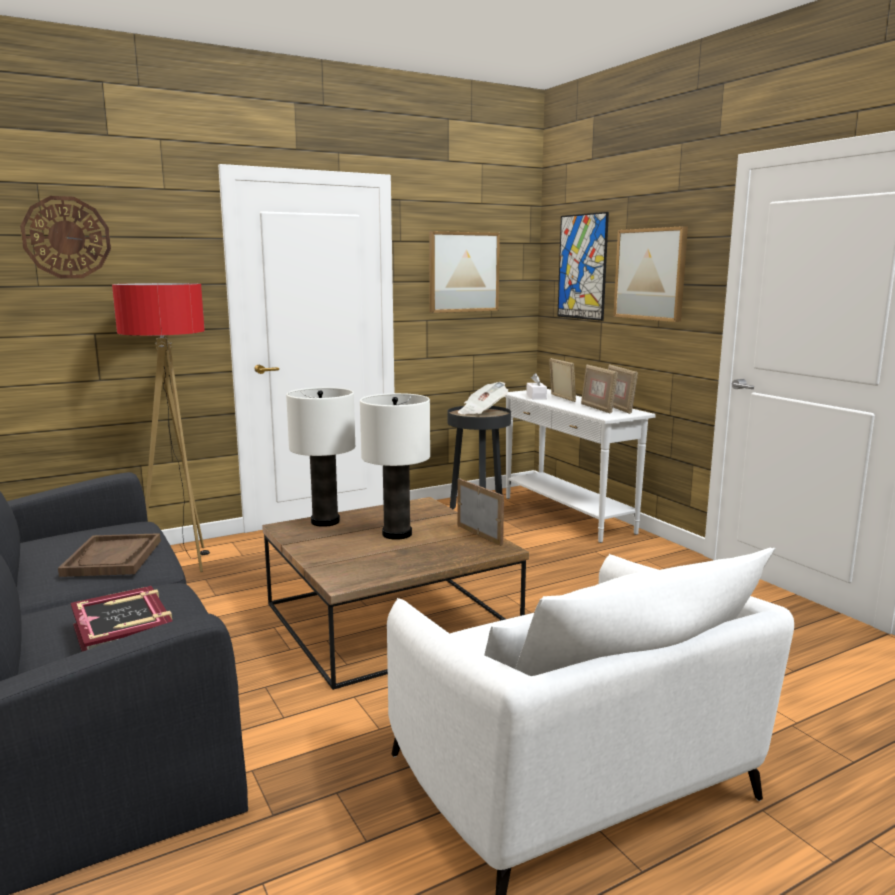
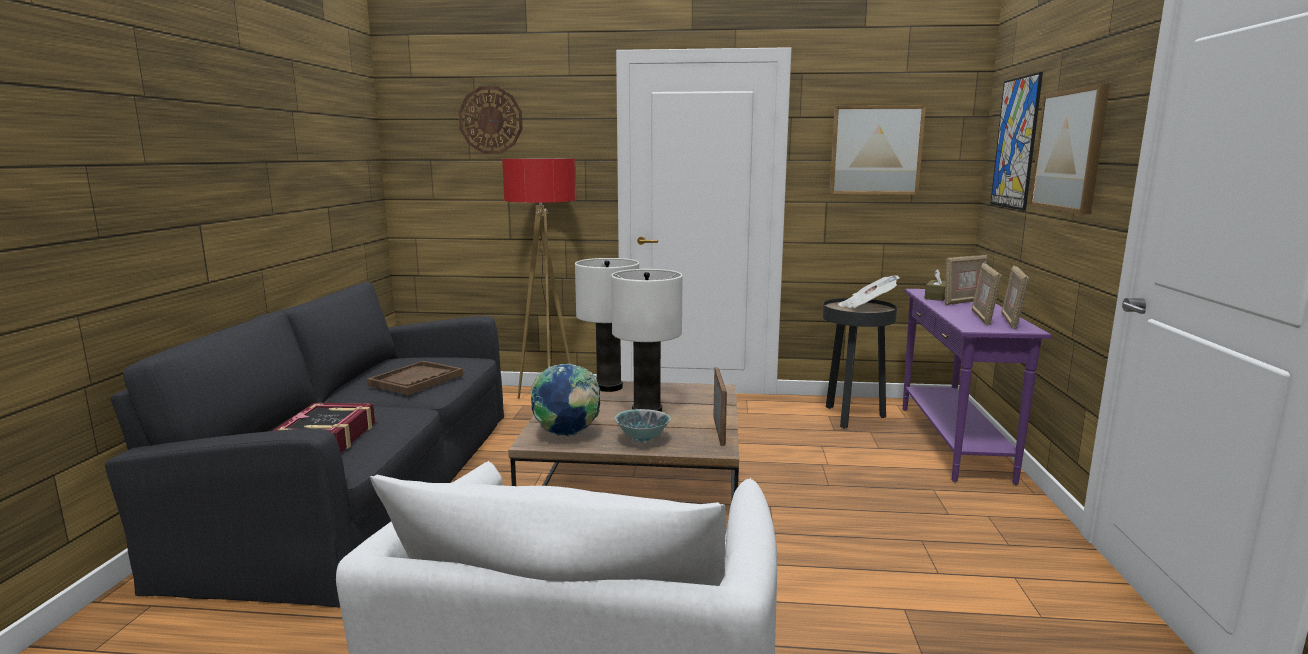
camera: 35 degrees right, 0 degrees up
white console table [504,389,656,543] -> purple console table [903,289,1051,485]
white tissue box [526,373,547,399] -> brown tissue box [924,269,945,301]
picture frame [549,358,576,402] -> picture frame turned 45 degrees clockwise [945,254,987,305]
none -> globe [530,364,600,436]
none -> bowl [615,409,671,444]

